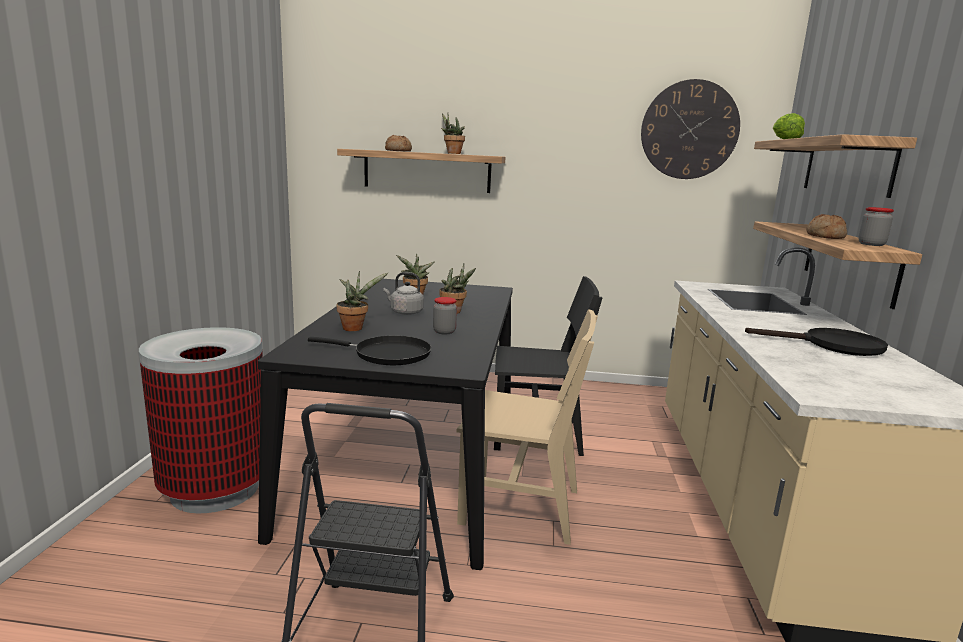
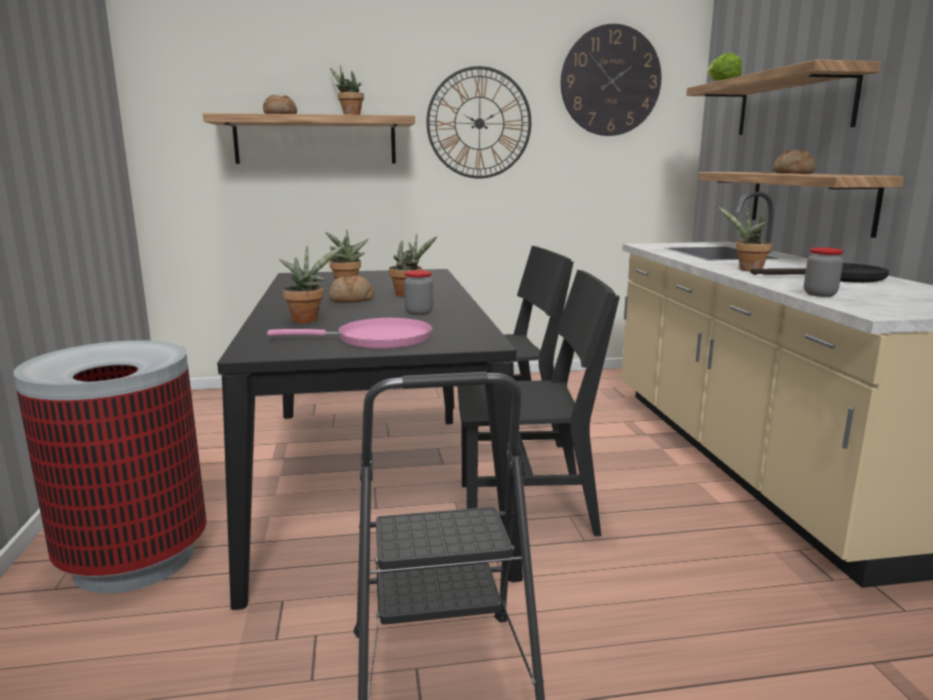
camera: 15 degrees left, 0 degrees up
black frying pan [308,335,431,365] -> pink frying pan [267,318,432,349]
grey kettle [384,272,424,315] -> bread [329,275,374,303]
beige chair [456,309,598,545] -> black chair [458,270,620,536]
jar [858,207,894,246] -> jar moved to [804,247,843,297]
none -> wall clock [426,66,531,179]
none -> potted plant [716,206,772,271]

